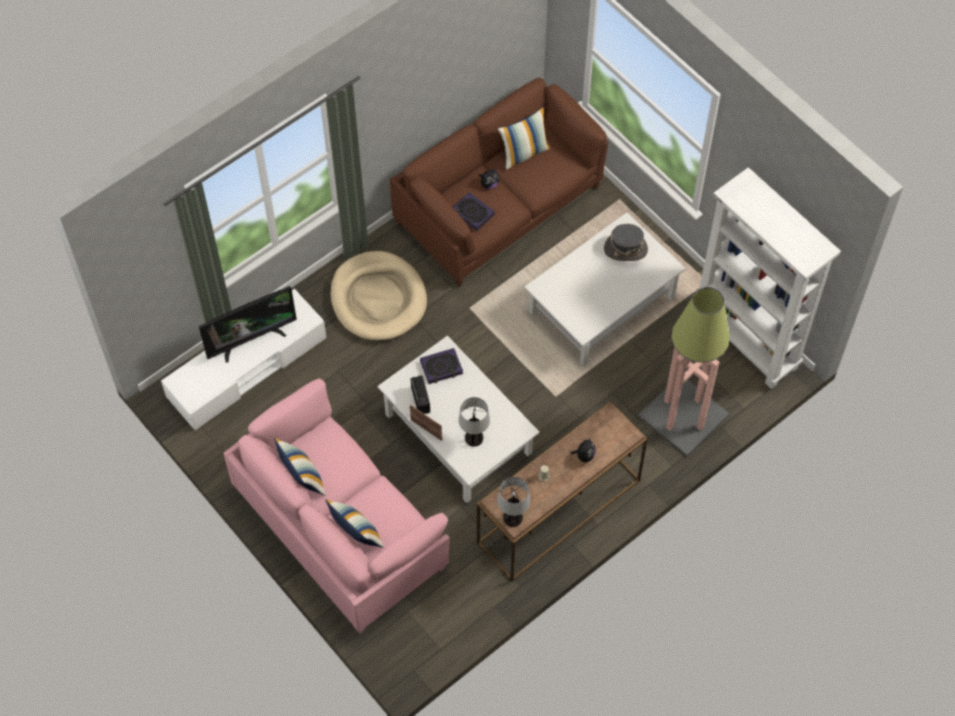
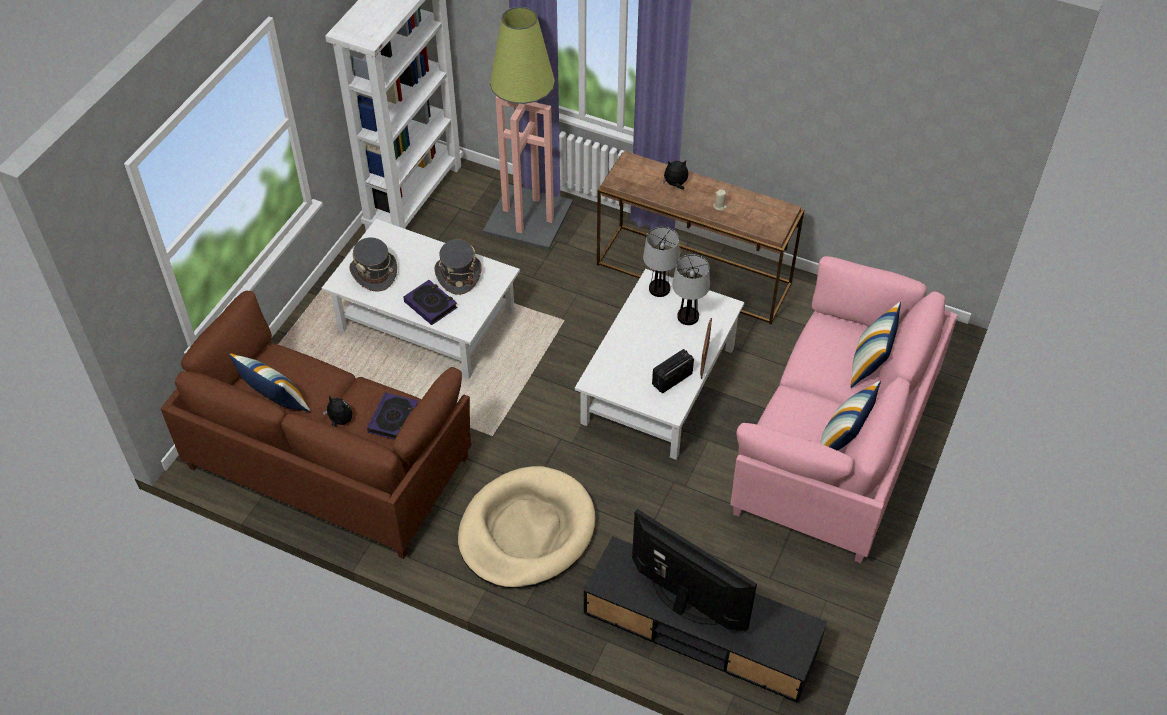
camera: 115 degrees left, 10 degrees down
white tv stand [161,289,327,430] -> black tv stand [584,536,827,703]
book [420,348,463,384] -> book moved to [403,280,457,325]
table lamp [497,477,530,527] -> table lamp moved to [643,227,680,297]
none -> grey hat [434,239,482,295]

